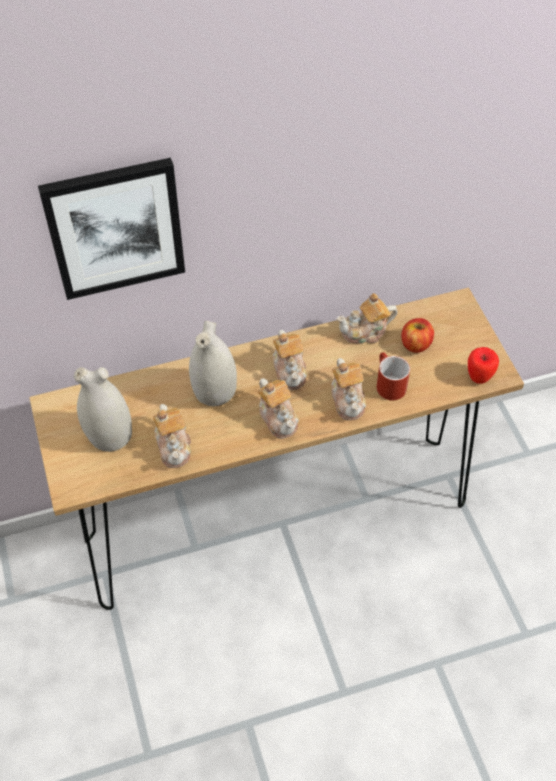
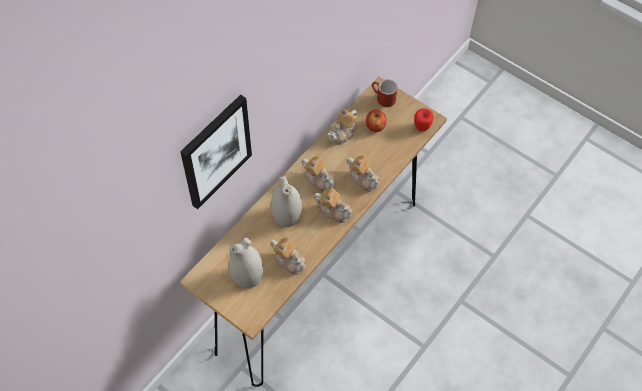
camera: 35 degrees left, 5 degrees up
red mug [377,352,410,400] -> red mug moved to [372,79,398,107]

